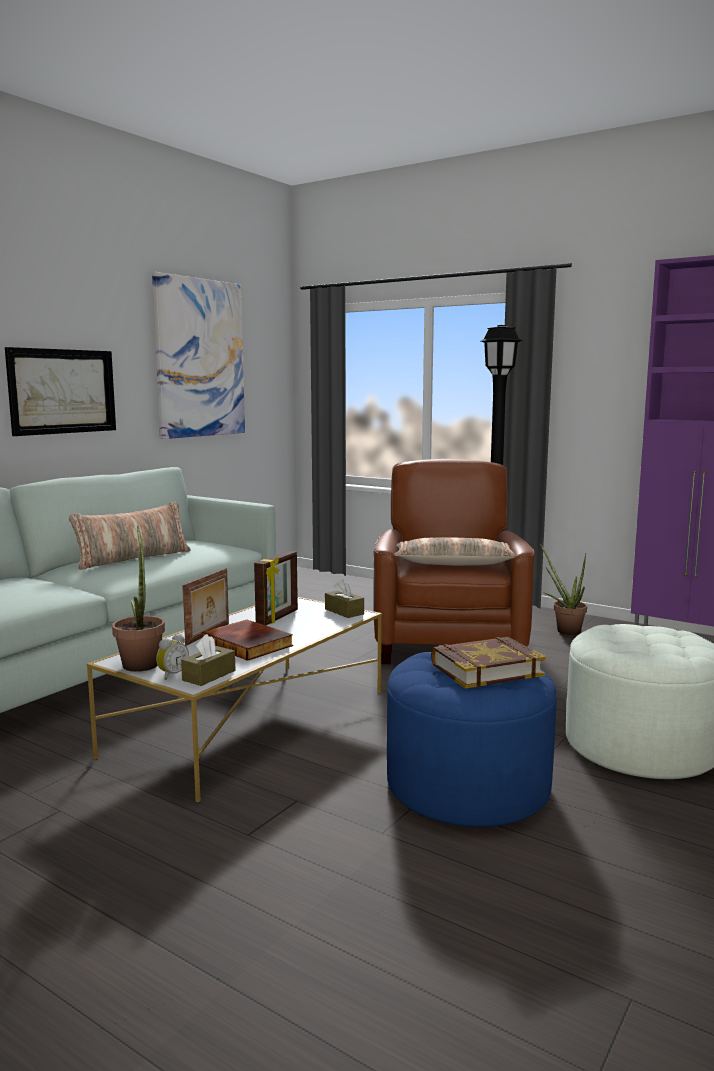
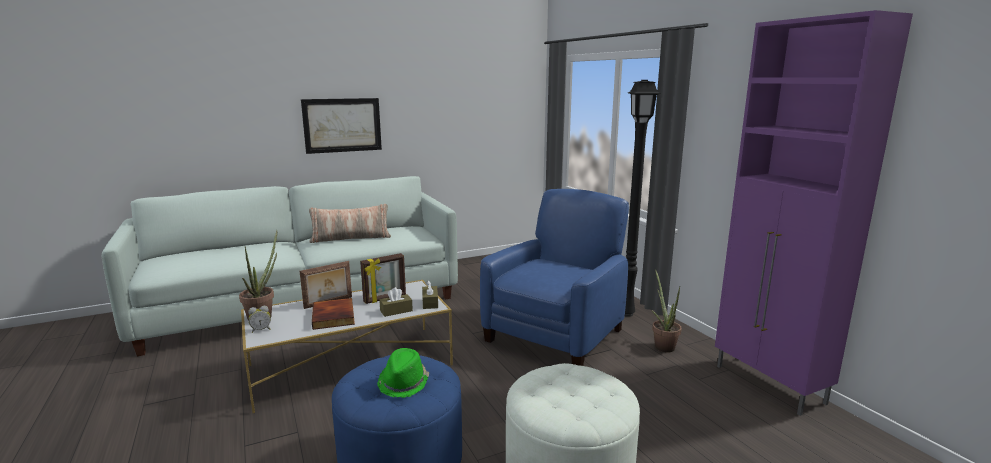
camera: 30 degrees right, 5 degrees up
picture [152,272,245,439] -> none
brown tissue box [181,634,235,686] -> brown tissue box moved to [379,287,413,317]
brown armchair [373,459,535,664] -> blue armchair [480,189,629,366]
pillow [394,538,516,566] -> none
book [431,637,546,688] -> green hat [377,348,429,398]

